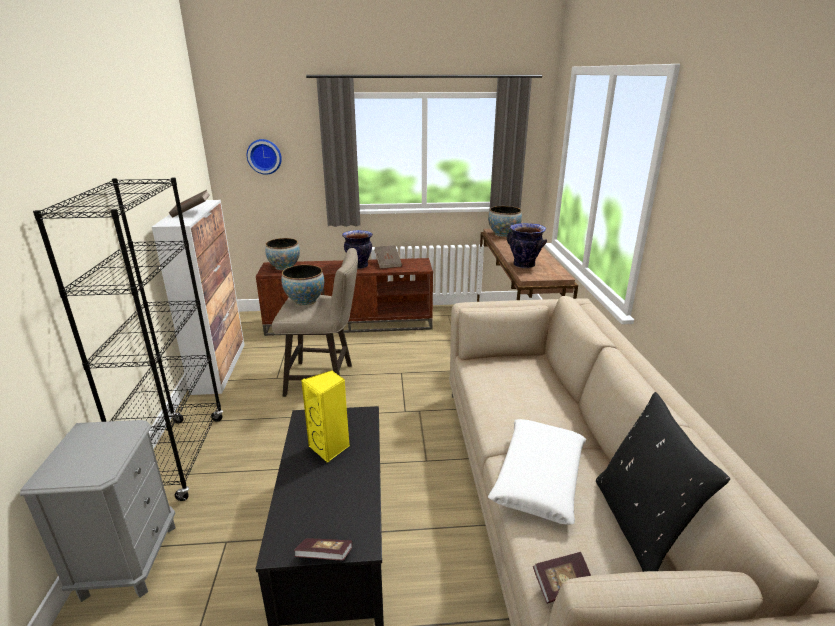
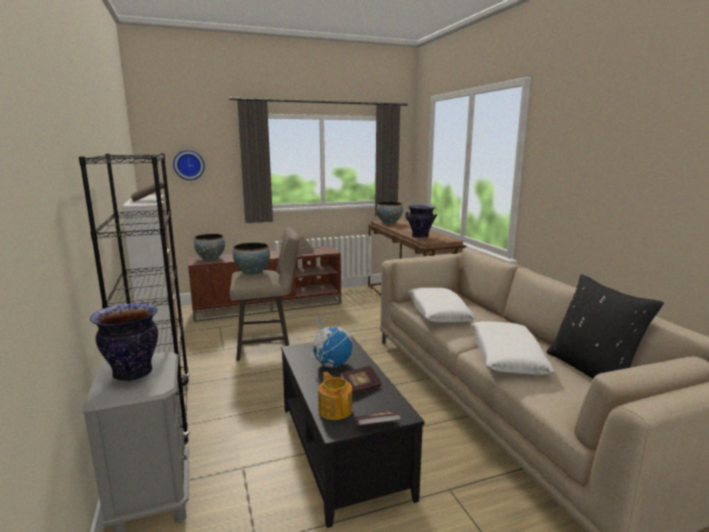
camera: 15 degrees left, 10 degrees down
yellow speaker [301,370,350,463] -> globe [311,318,353,368]
vase [342,230,373,269] -> vase moved to [90,303,158,381]
book [533,552,591,604] -> book moved to [340,366,382,394]
none -> teapot [318,372,352,420]
none -> white pillow [408,287,476,323]

